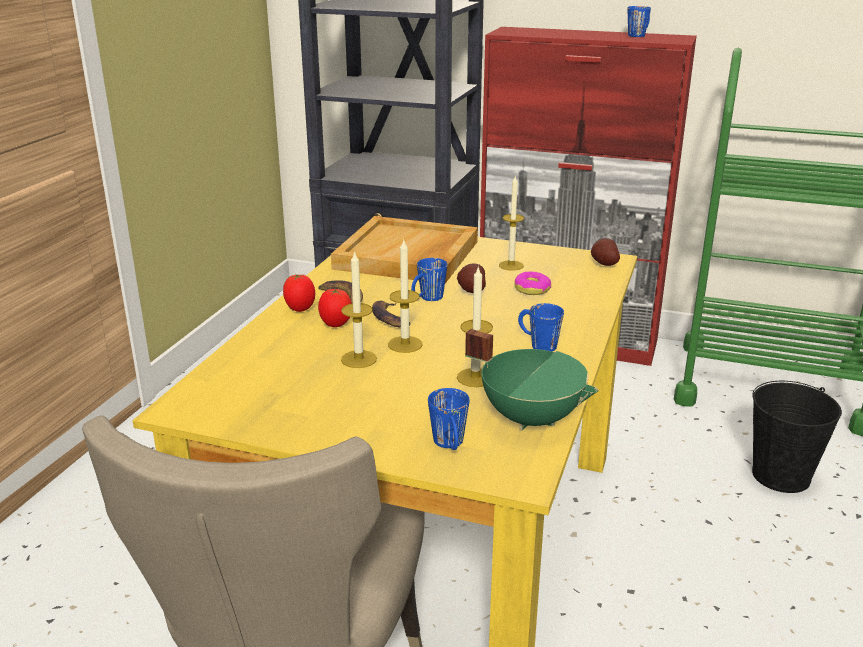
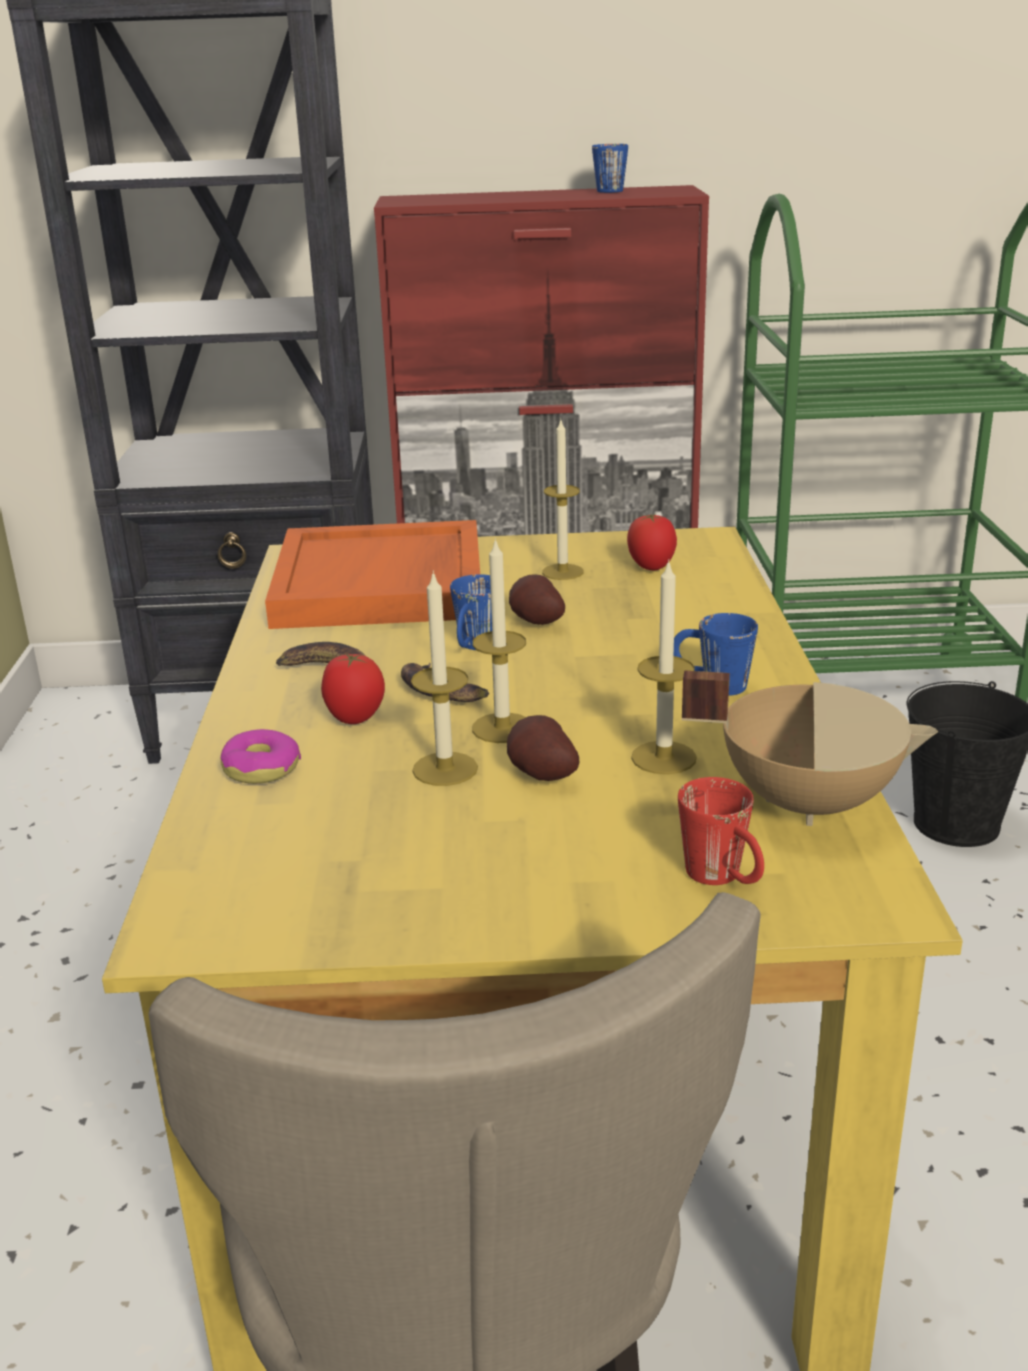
camera: 20 degrees left, 0 degrees up
tomato [283,274,315,312] -> tomato moved to [627,514,677,570]
beige tray [331,216,478,284] -> orange tray [265,520,480,629]
blue mug [428,388,470,450] -> red mug [678,777,764,885]
green cooking pot [465,329,598,431] -> beige cooking pot [682,670,938,826]
donut [514,272,551,295] -> donut moved to [221,729,301,784]
potato [591,238,620,266] -> potato moved to [507,715,579,781]

